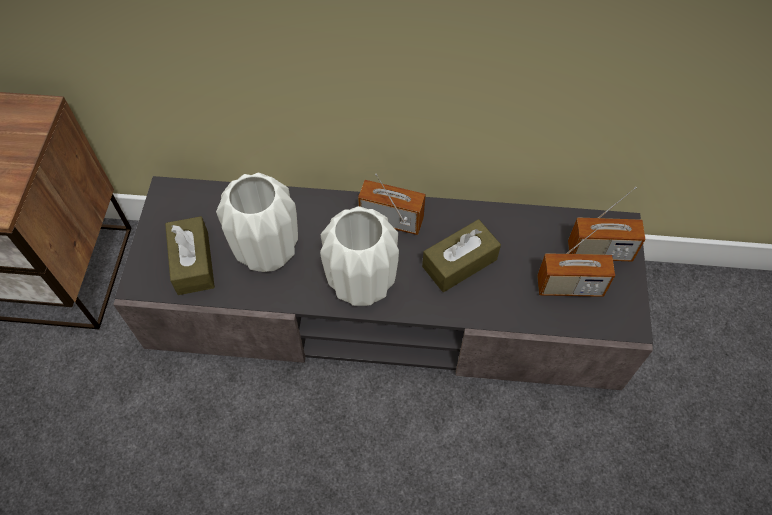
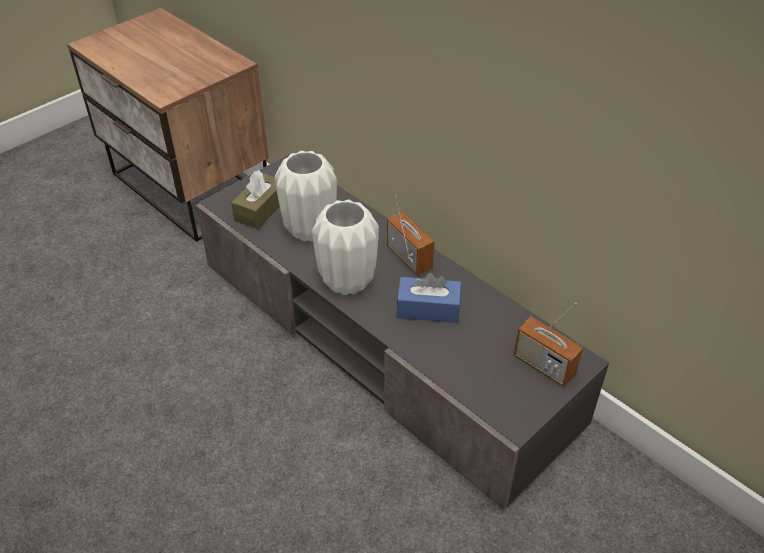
camera: 40 degrees right, 15 degrees down
brown tissue box [422,219,501,292] -> blue tissue box [396,273,461,323]
radio [537,223,615,297] -> none

